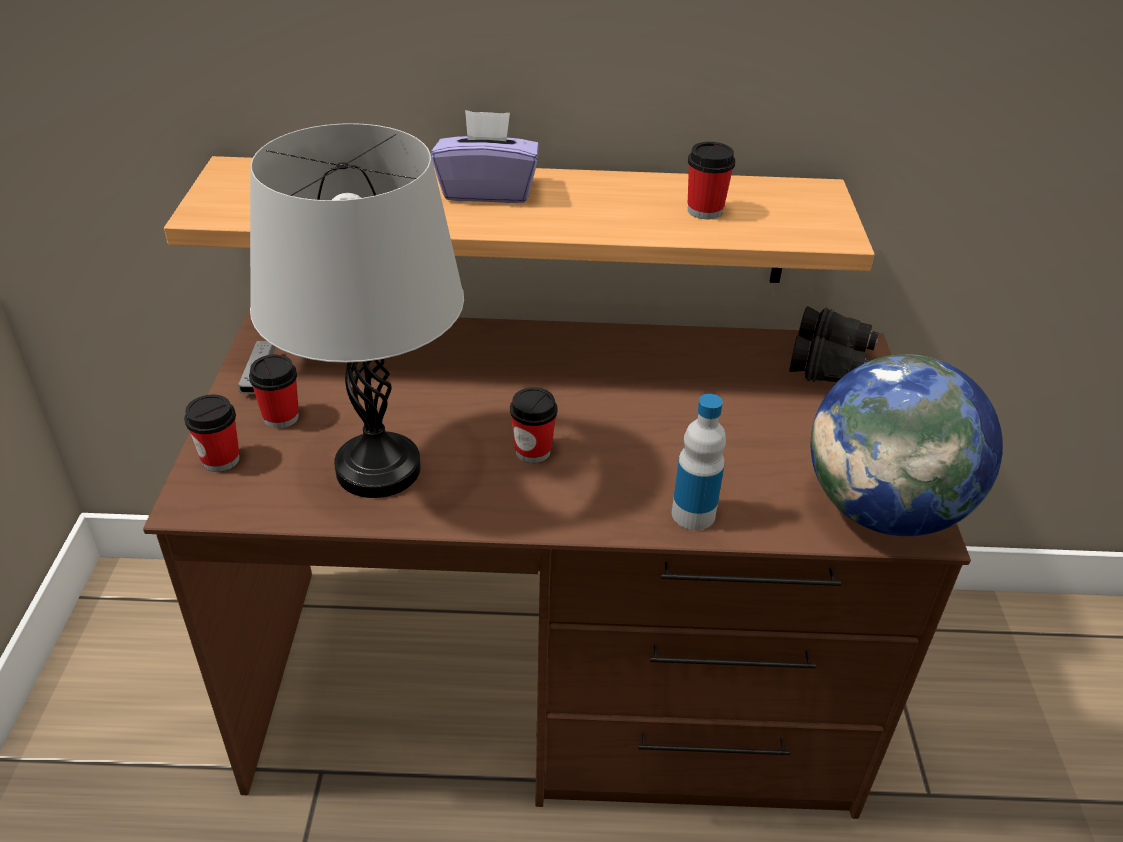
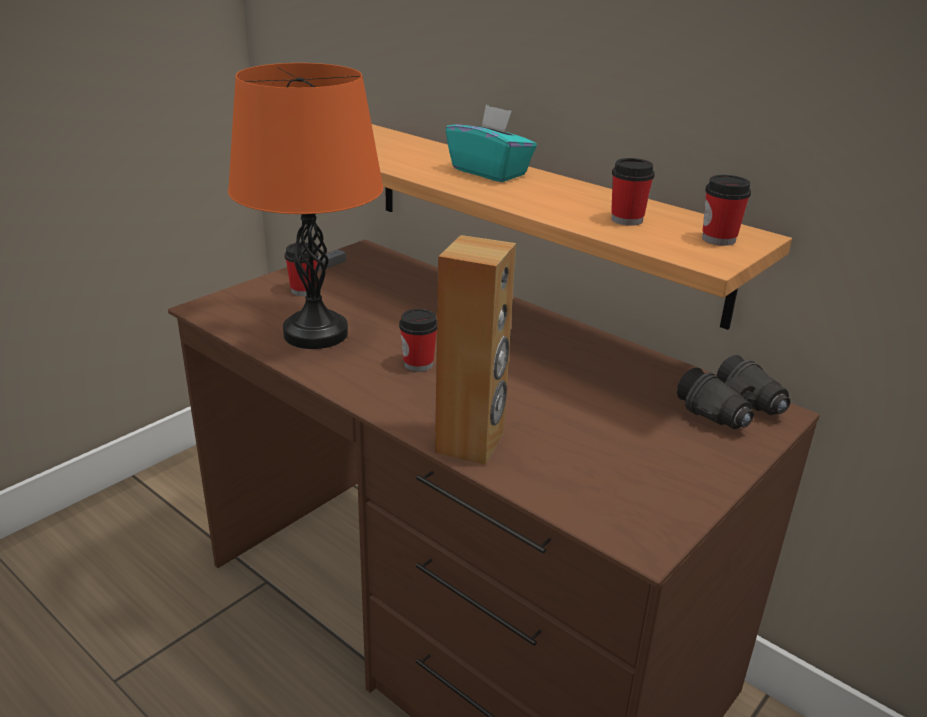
camera: 40 degrees right, 10 degrees down
cup [184,394,240,472] -> cup moved to [702,175,751,246]
grey table lamp [250,123,464,498] -> orange table lamp [228,63,383,349]
purple tissue box [431,110,539,203] -> turquoise tissue box [445,105,537,182]
bottle [672,394,726,530] -> brown speaker [435,235,516,465]
globe [811,354,1003,536] -> none

